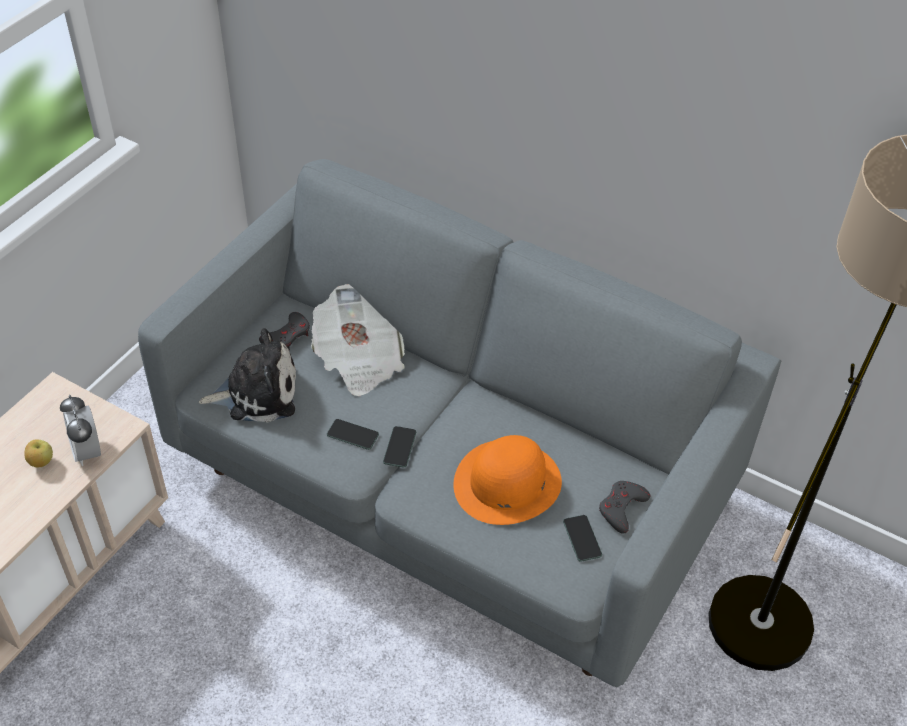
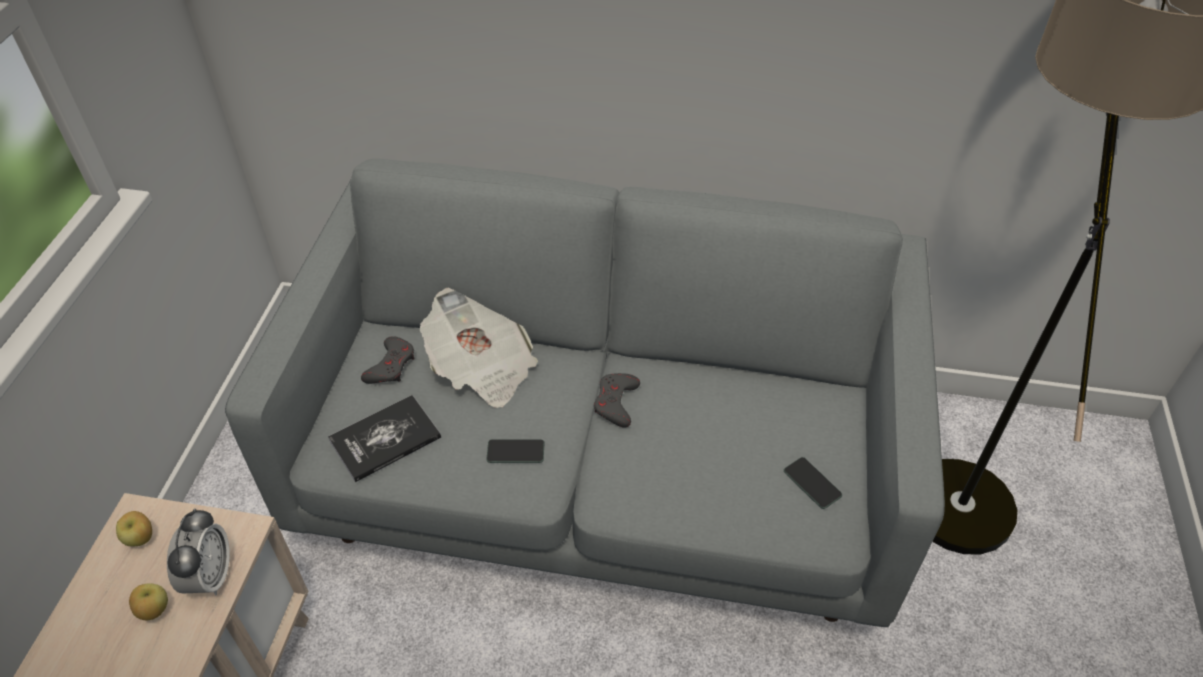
camera: 20 degrees left, 0 degrees up
alarm clock [60,395,101,466] -> alarm clock turned 135 degrees counterclockwise [167,508,230,595]
plush toy [199,328,296,423] -> book [328,395,441,482]
phone [383,426,416,468] -> none
orange hat [453,435,562,525] -> none
grey game controller [599,481,650,534] -> grey game controller moved to [594,373,640,427]
none -> apple [116,511,152,546]

